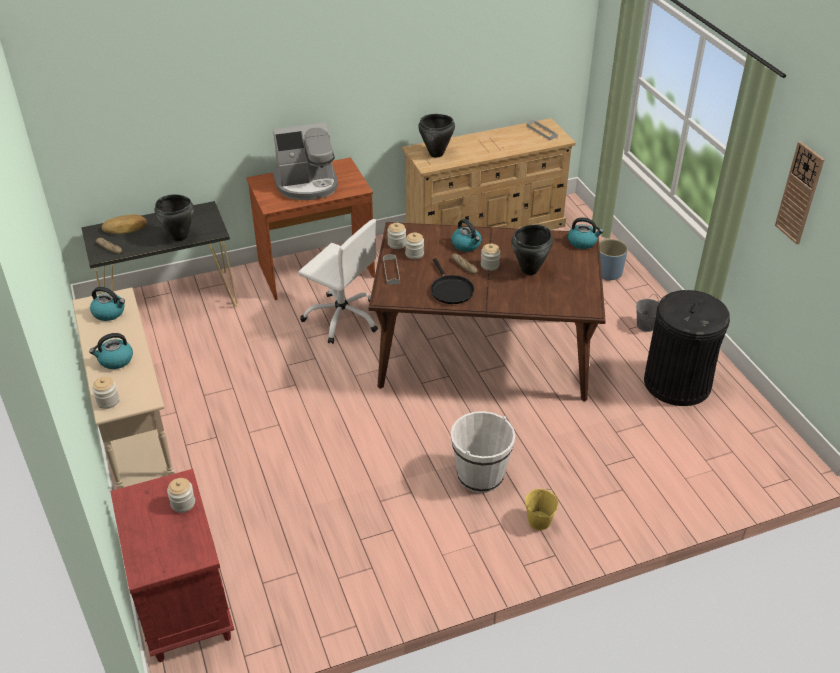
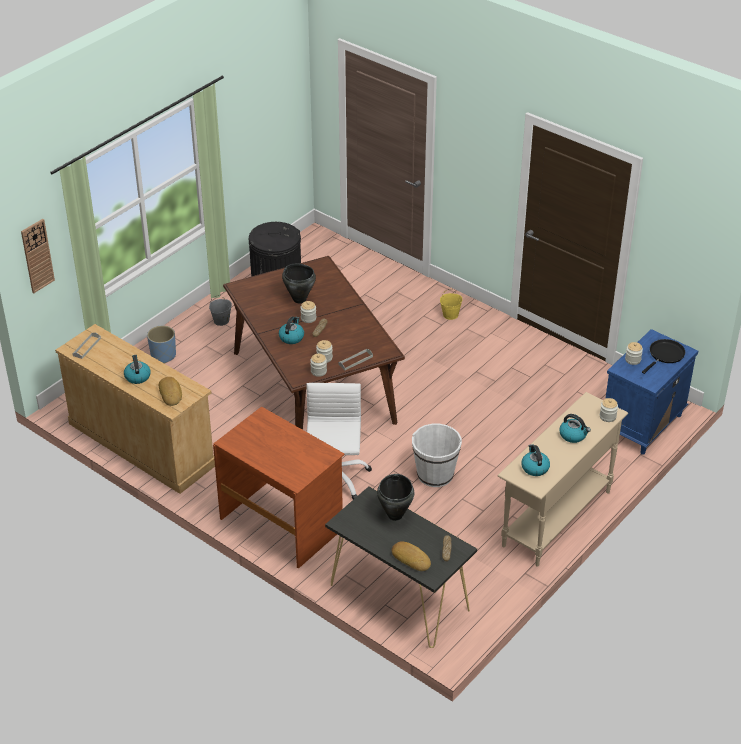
camera: 120 degrees left, 0 degrees up
red nightstand [110,469,235,662] -> blue nightstand [605,329,698,455]
coffee machine [272,122,338,200] -> none
black cooking pot [418,114,455,158] -> bread [159,377,182,406]
black frying pan [431,258,474,304] -> black frying pan moved to [642,339,685,374]
white bucket [451,411,515,493] -> white bucket moved to [412,424,462,487]
kettle [568,217,603,249] -> kettle moved to [124,355,151,384]
wall clock [775,141,825,244] -> wall clock moved to [21,219,55,293]

